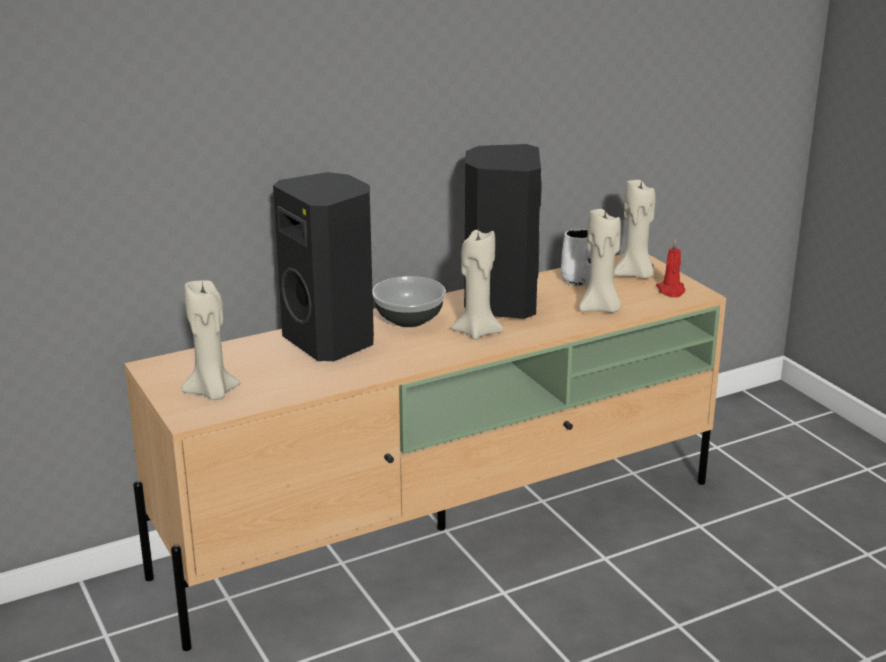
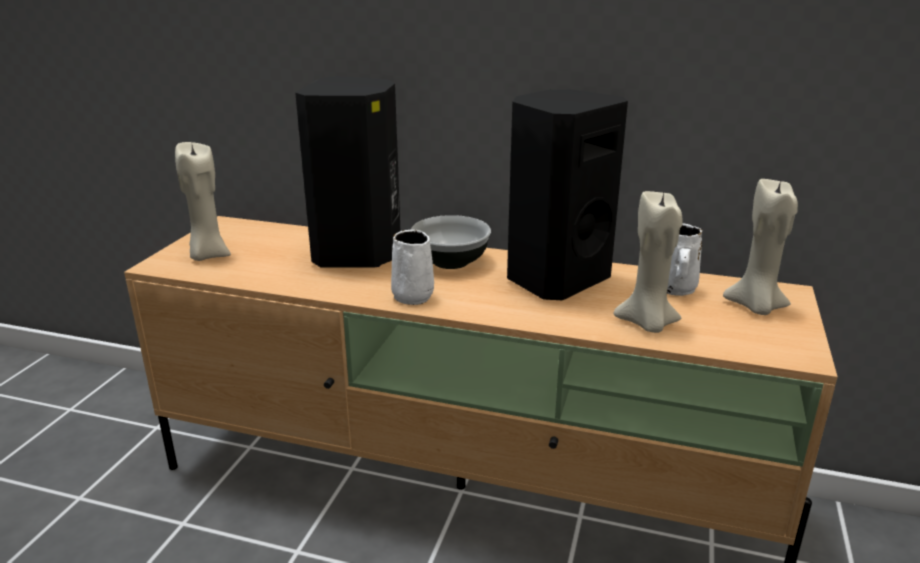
camera: 45 degrees right, 0 degrees up
beige candle [451,230,504,340] -> none
red candle [656,239,685,298] -> none
none -> white mug [391,230,434,305]

